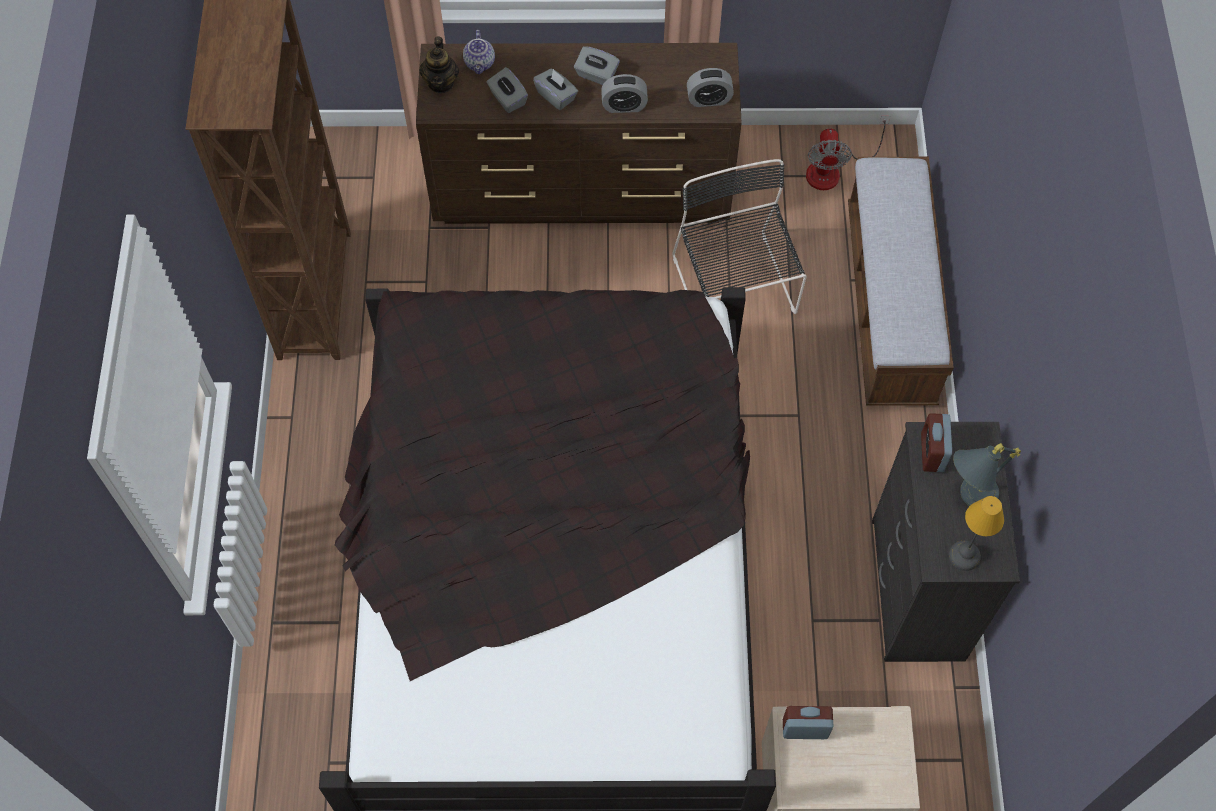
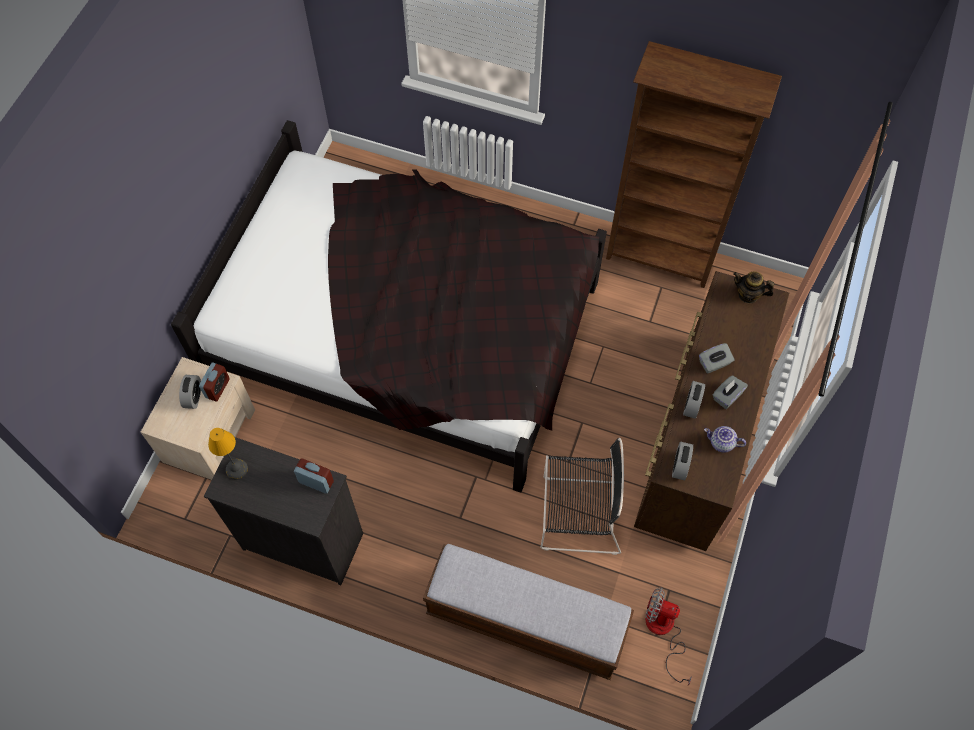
camera: 110 degrees right, 0 degrees up
teapot [463,30,495,74] -> teapot moved to [704,426,746,453]
grey tissue box [487,67,528,113] -> none
grey table lamp [953,443,1021,506] -> none
none -> alarm clock [179,375,201,409]

